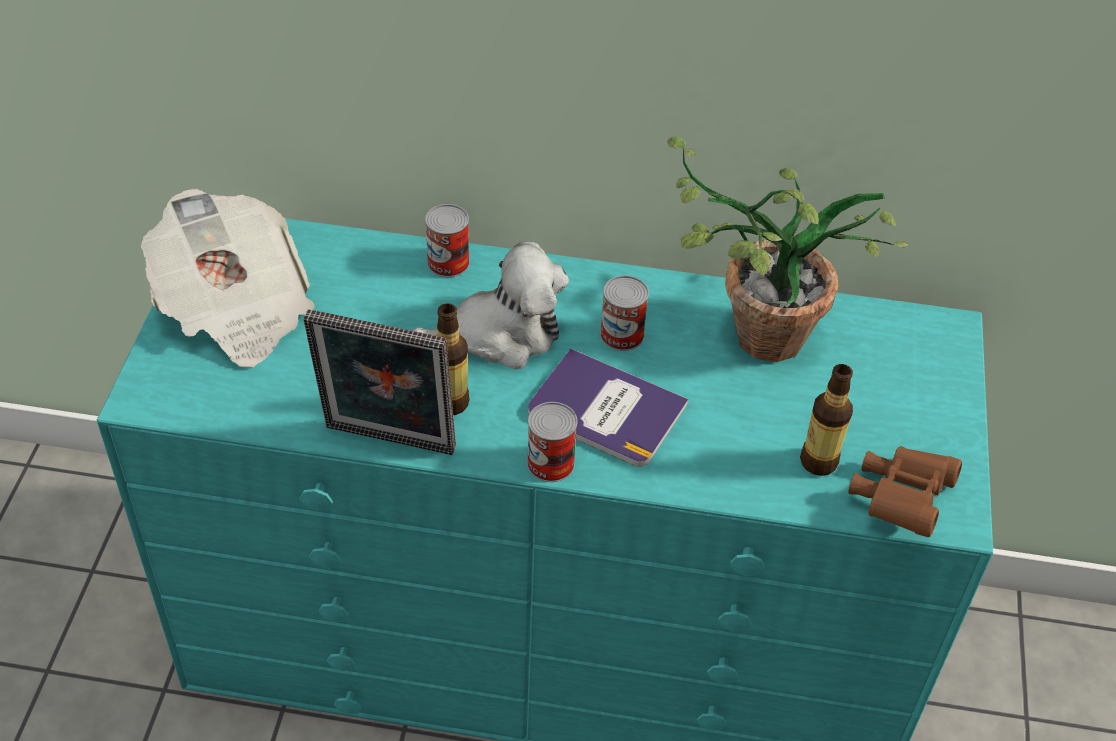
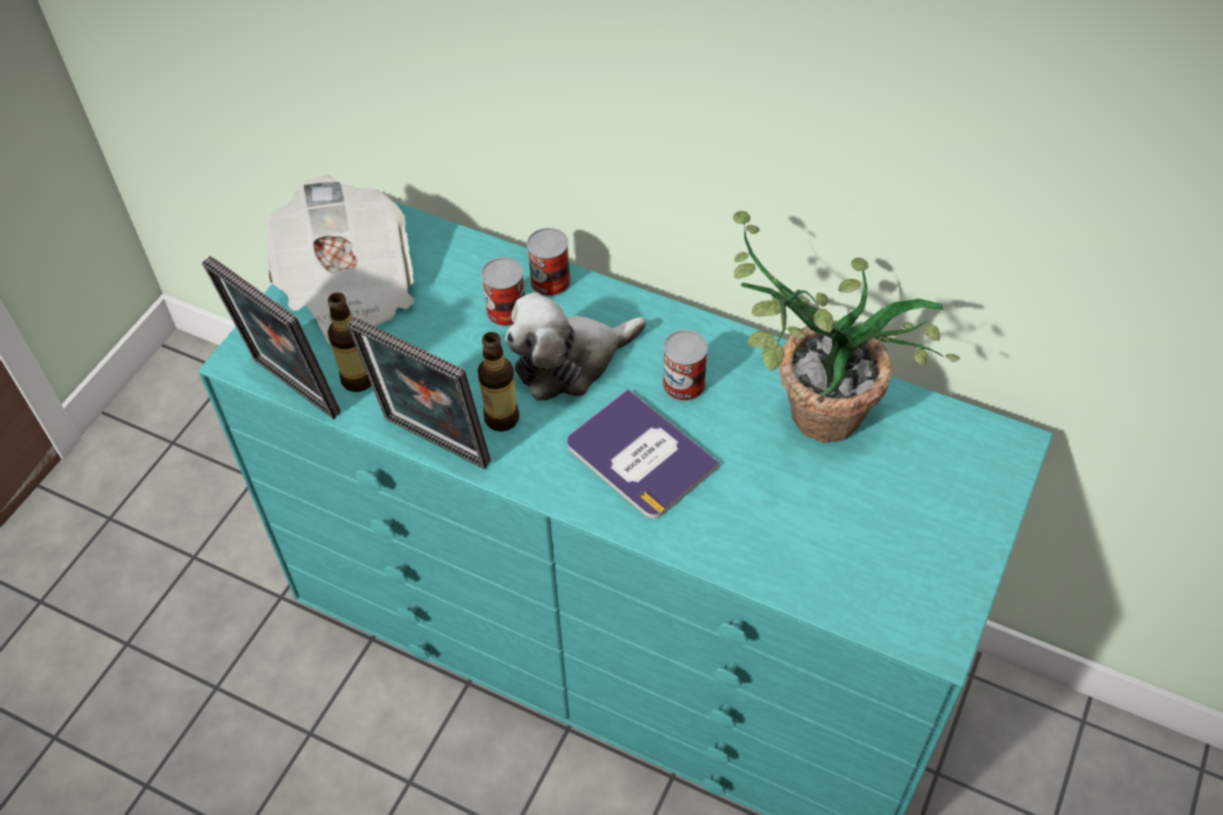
camera: 20 degrees right, 5 degrees up
plush toy [413,241,569,369] -> plush toy turned 150 degrees clockwise [505,292,646,401]
can [527,402,578,482] -> can moved to [481,257,525,327]
bottle [800,364,853,476] -> bottle moved to [327,293,371,392]
brown binoculars [848,446,962,537] -> none
none -> picture frame [202,256,341,419]

